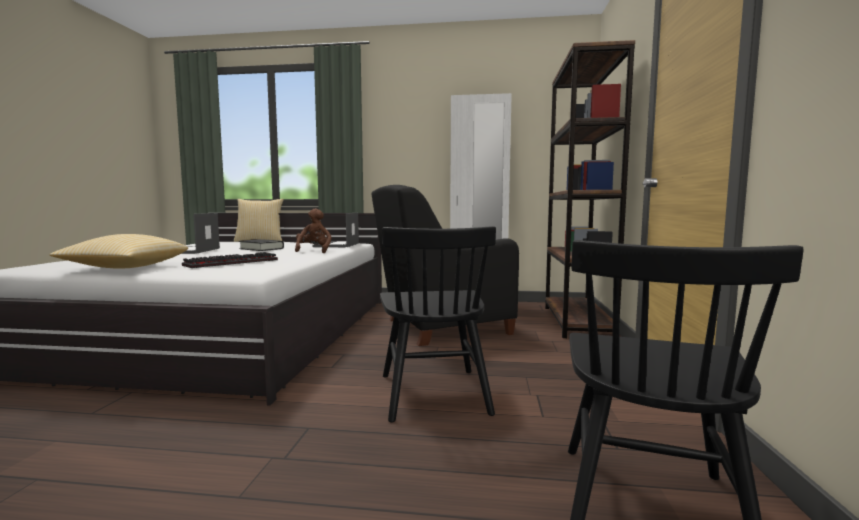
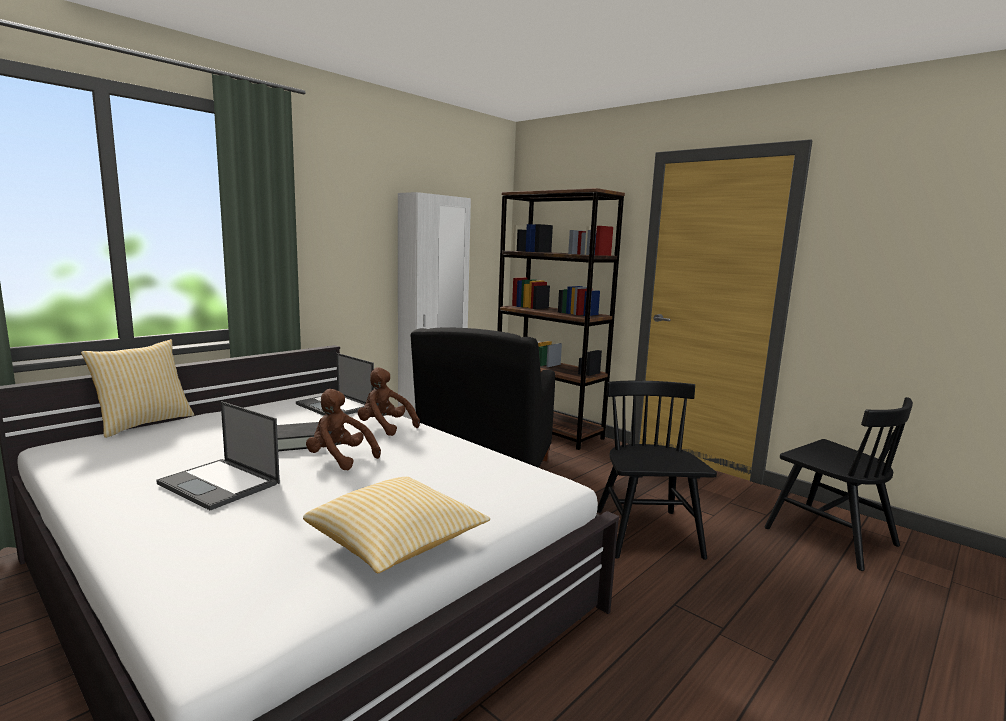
camera: 55 degrees left, 5 degrees up
keyboard [182,252,278,268] -> none
black chair [380,226,496,422] -> black chair turned 120 degrees counterclockwise [597,381,717,560]
none -> brown plush toy [306,389,381,470]

